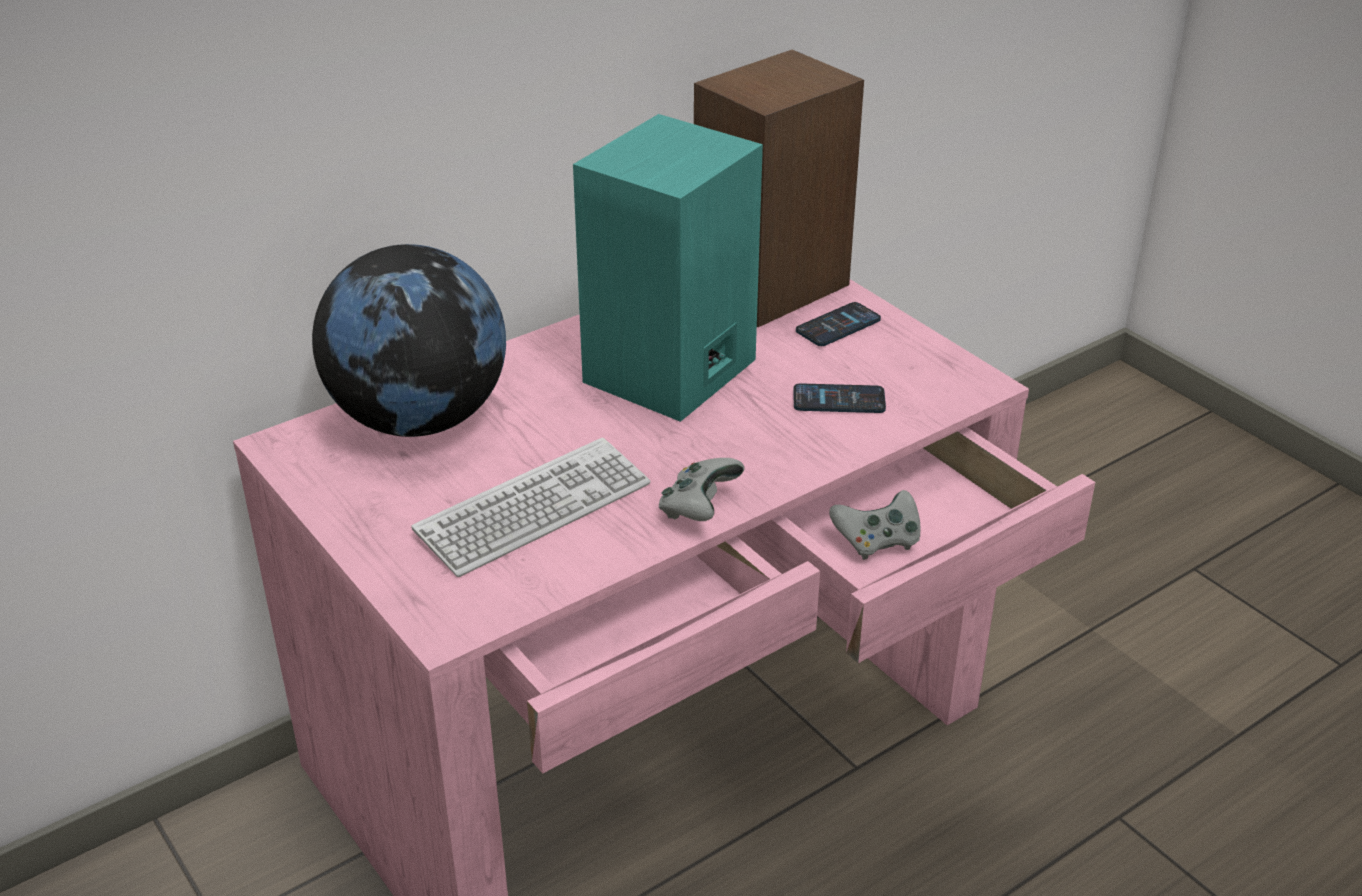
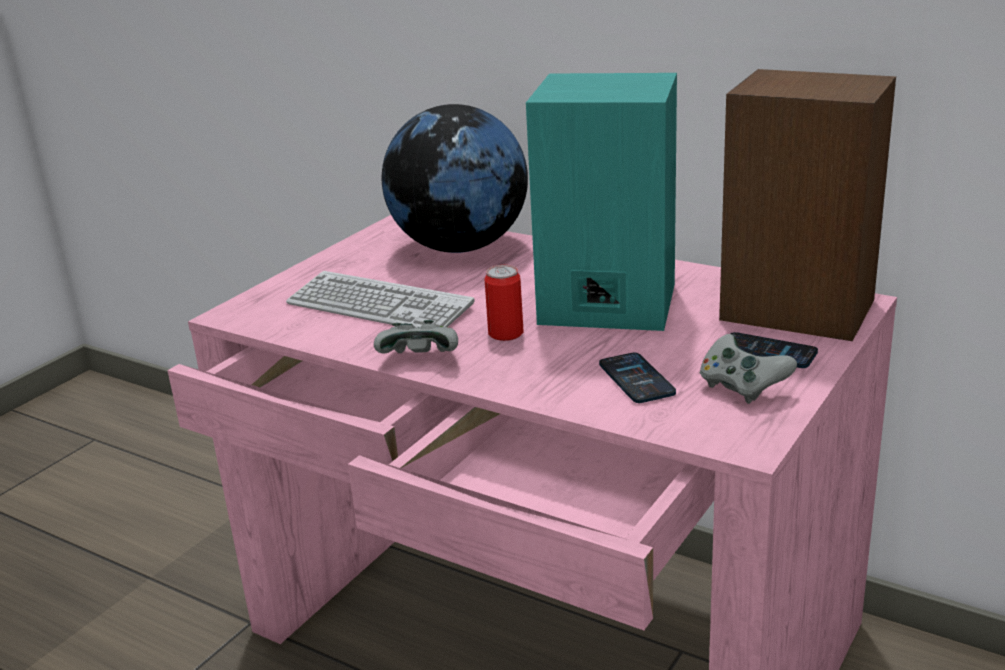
camera: 70 degrees right, 10 degrees down
grey game controller [829,490,921,560] -> grey game controller moved to [700,334,797,404]
none -> can [485,265,524,341]

